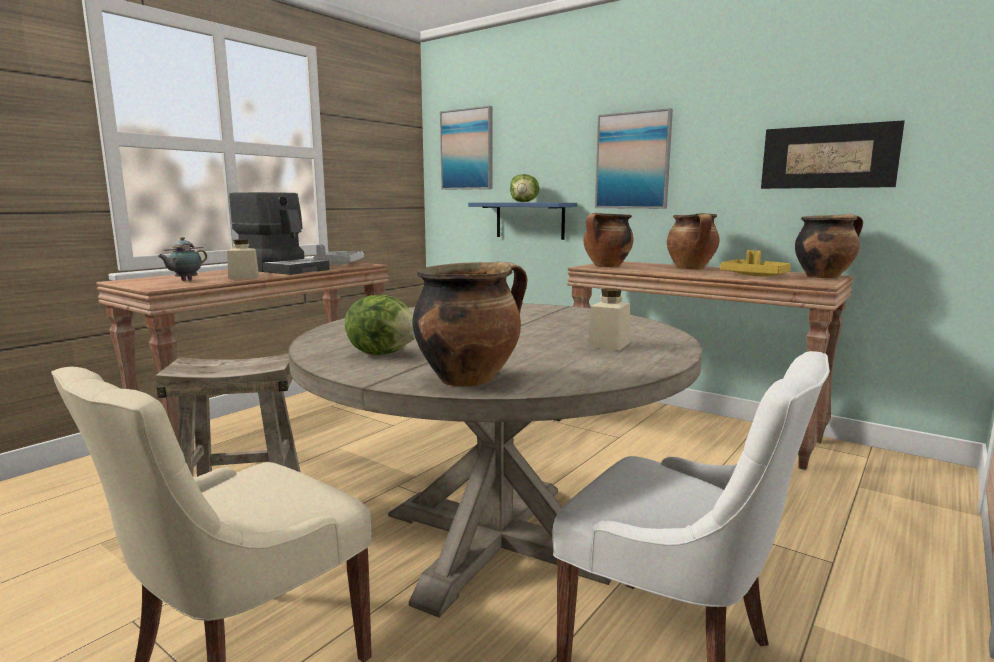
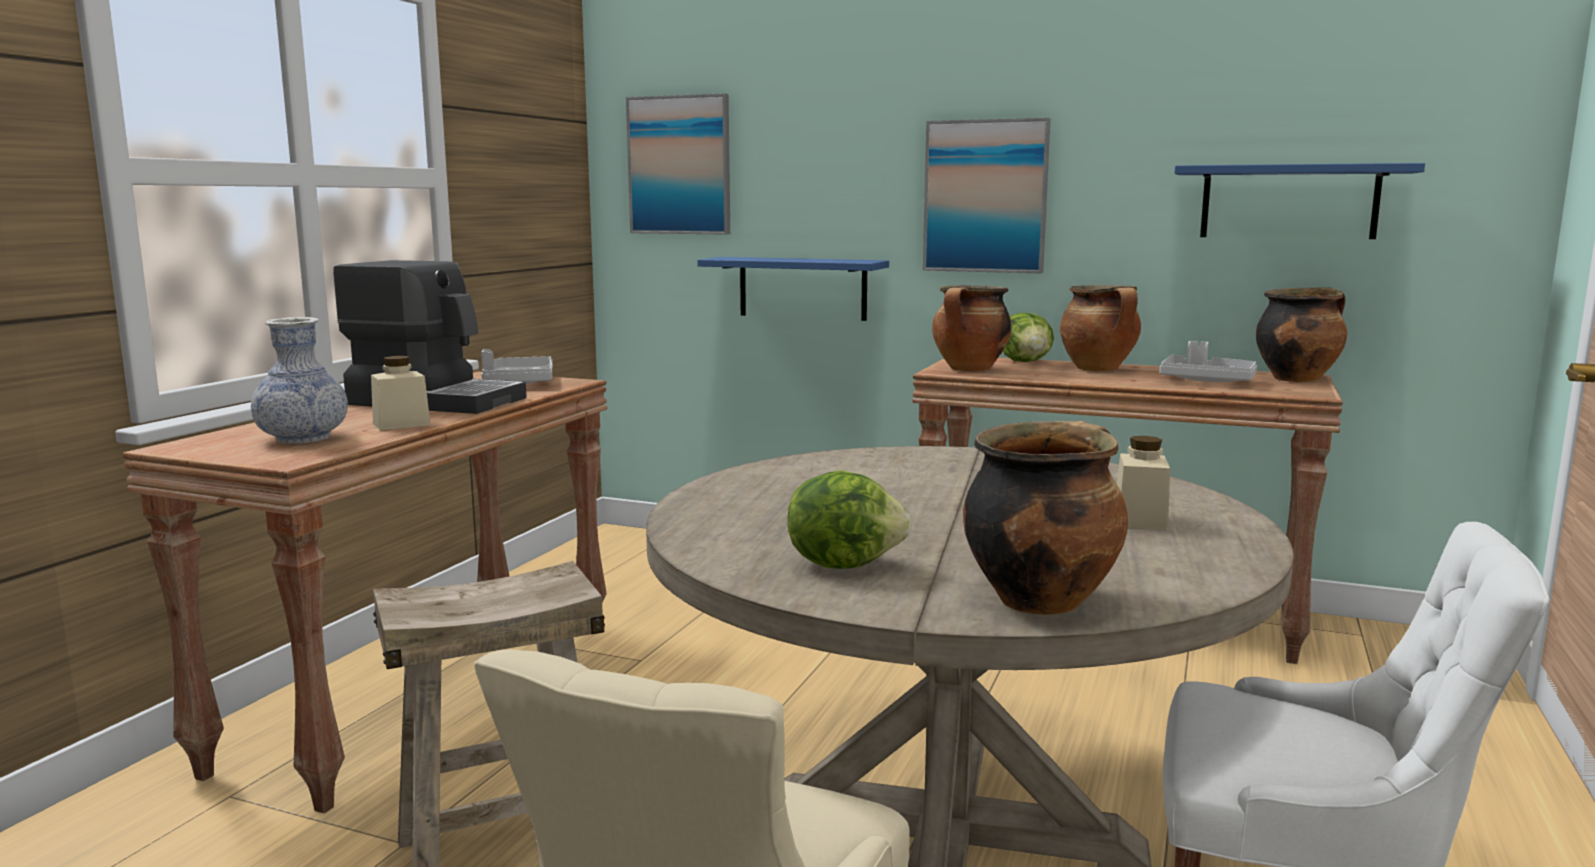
camera: 15 degrees left, 0 degrees up
teapot [157,237,207,281] -> vase [251,317,348,444]
lettuce [510,174,540,202] -> lettuce moved to [1003,313,1054,362]
yellow tray [720,250,791,276] -> grey tray [1160,341,1257,382]
picture [761,120,905,189] -> blue shelf [1174,163,1425,239]

